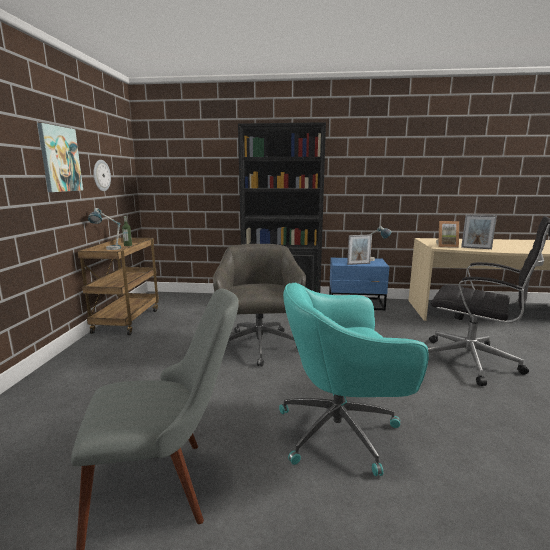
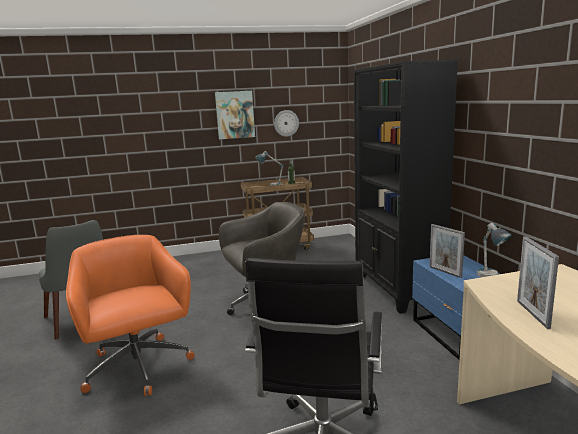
camera: 70 degrees right, 0 degrees up
turquoise office chair [279,283,429,476] -> orange office chair [66,235,195,396]
picture frame [436,221,459,248] -> none

